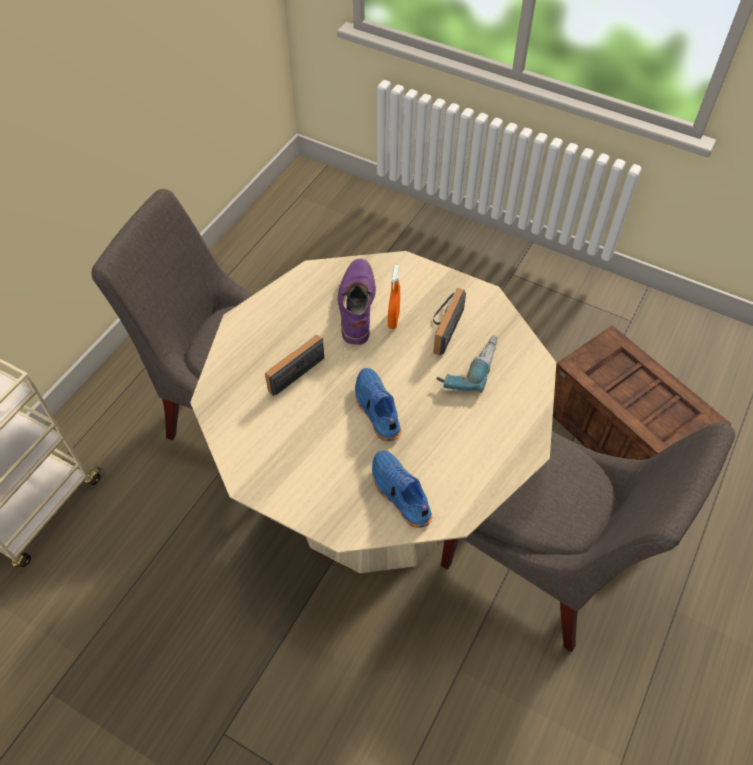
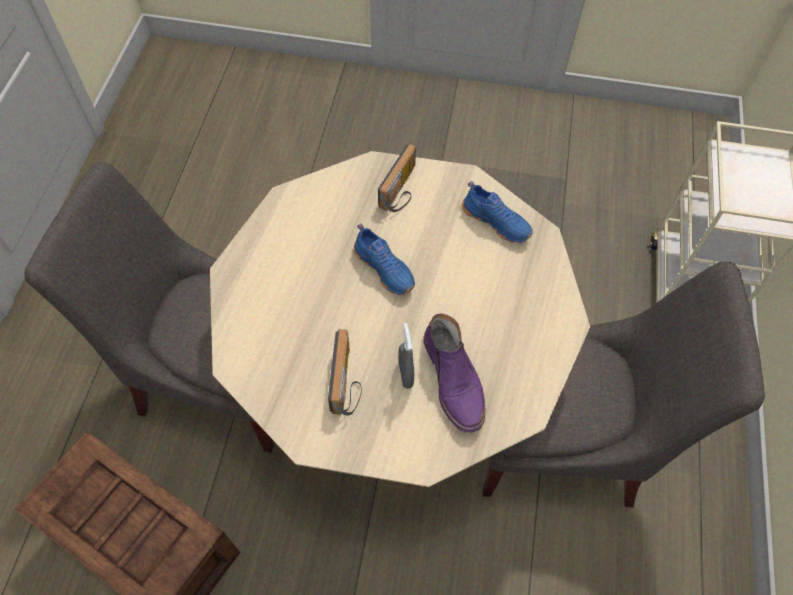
camera: 160 degrees right, 5 degrees up
radio [265,335,324,396] -> radio moved to [378,144,416,212]
blue shoe [372,450,432,528] -> blue shoe moved to [462,181,533,243]
orange spray bottle [388,265,400,329] -> grey spray bottle [399,323,414,389]
power drill [437,335,497,393] -> none

